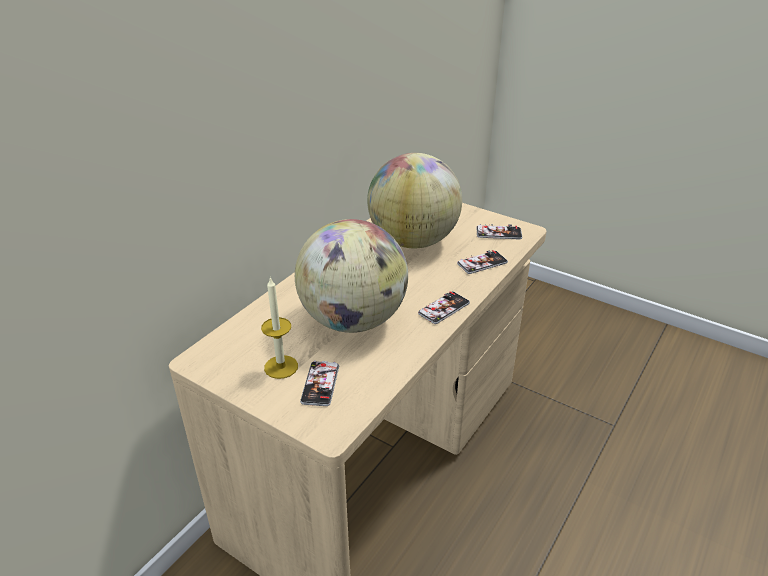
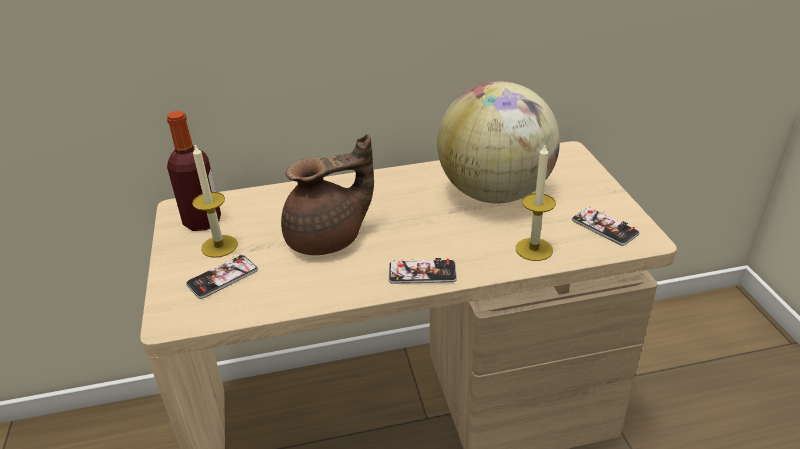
camera: 45 degrees right, 0 degrees up
globe [295,219,408,333] -> brown teapot [281,134,374,255]
phone [457,250,508,274] -> candle [516,145,556,261]
none -> bottle [167,111,221,231]

